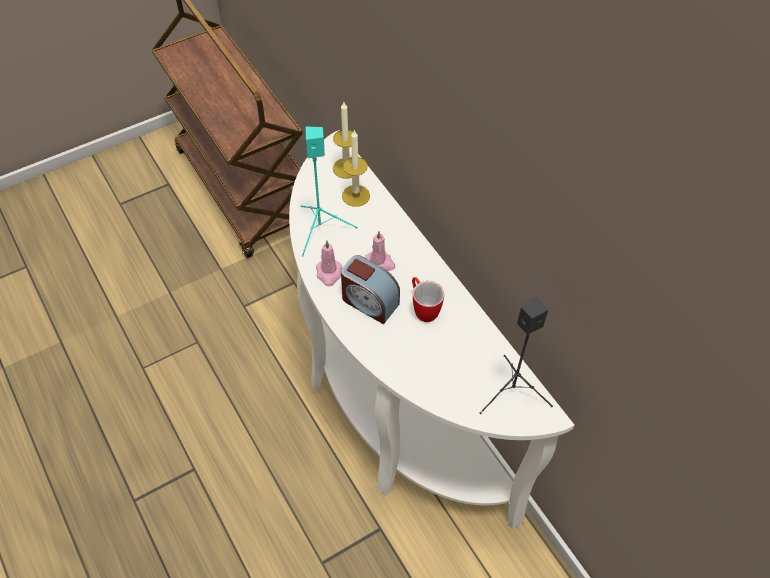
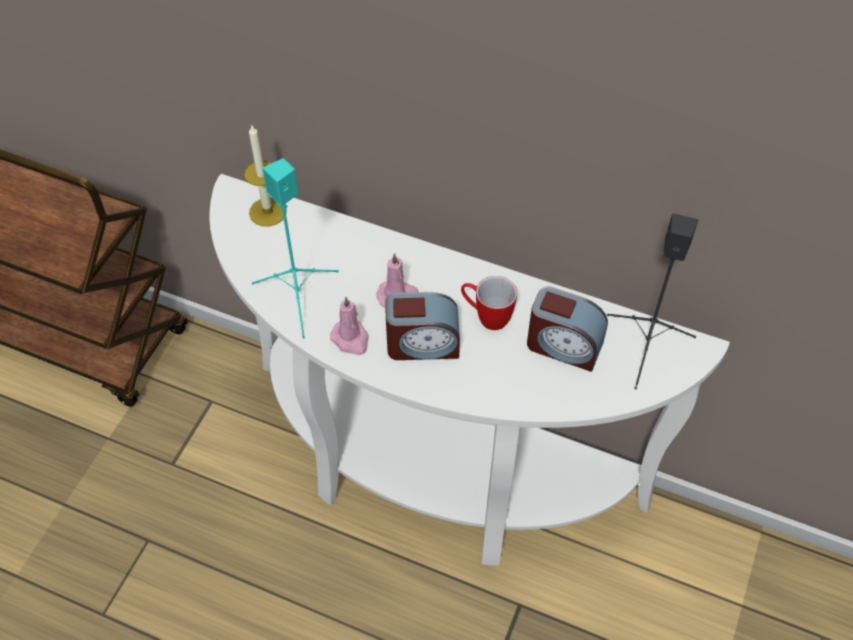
camera: 35 degrees left, 0 degrees up
candle [342,130,370,207] -> none
none -> alarm clock [527,286,608,372]

